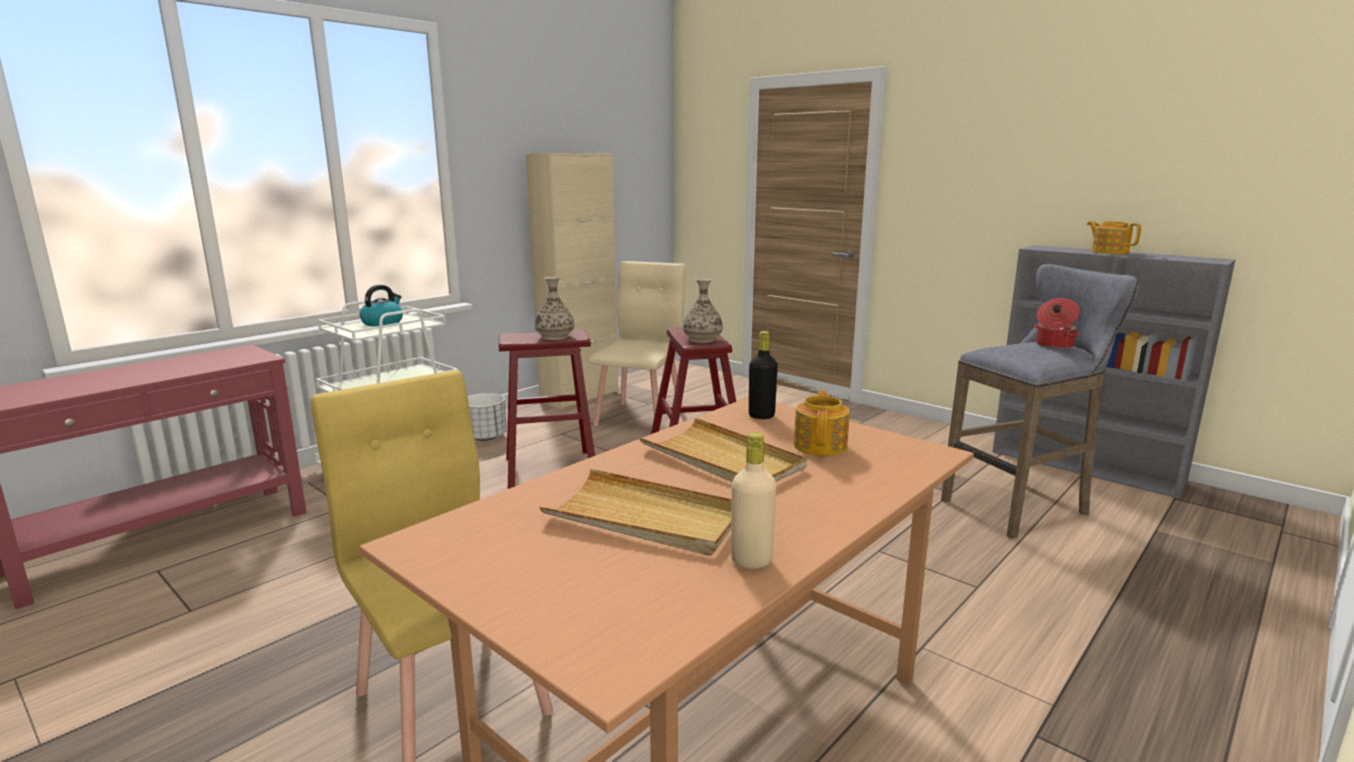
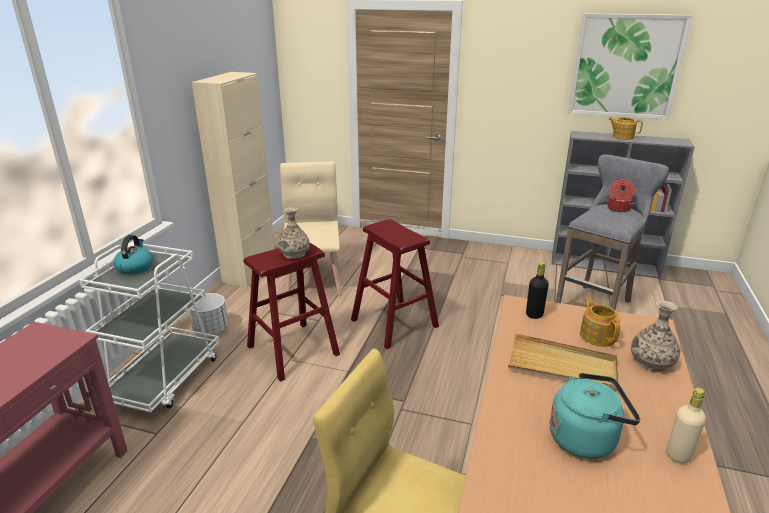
camera: 25 degrees left, 10 degrees up
beige tray [539,469,731,556] -> turquoise kettle [550,373,640,459]
vase [683,279,723,343] -> vase moved to [631,301,680,372]
none -> picture [568,13,692,120]

